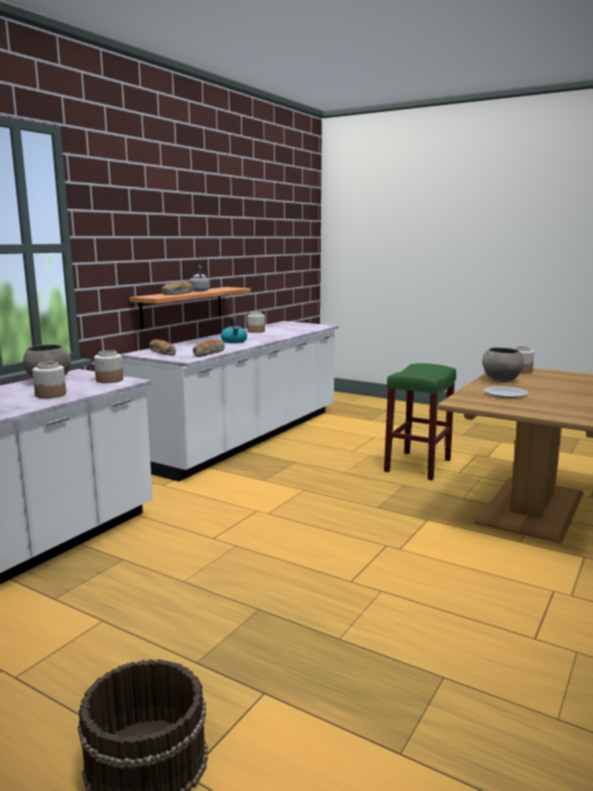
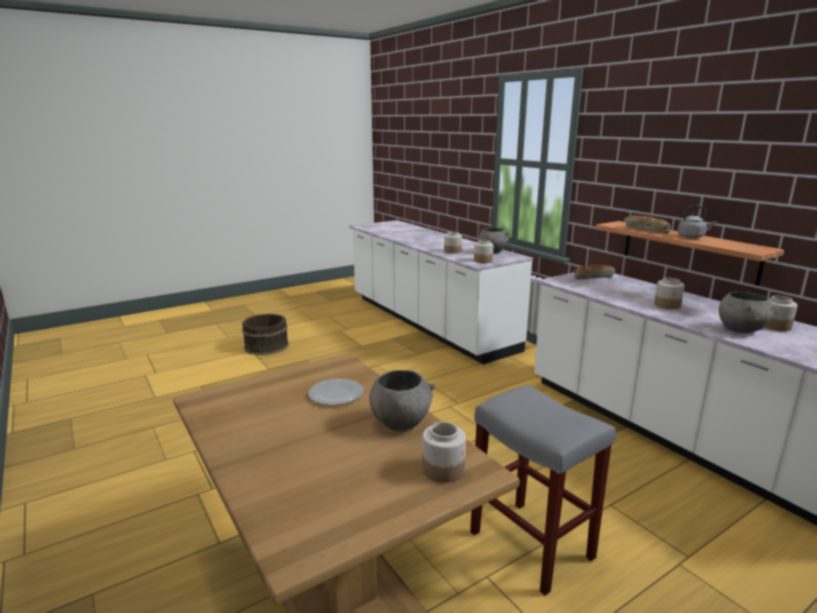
camera: 115 degrees right, 5 degrees up
bread [193,340,225,357] -> none
kettle [221,316,247,343] -> jar [654,278,685,309]
green stool [384,363,456,480] -> grey stool [470,385,616,596]
none -> grey bowl [719,292,773,334]

